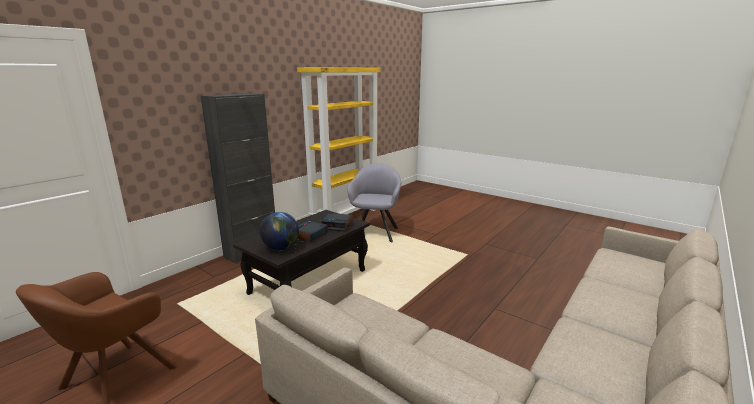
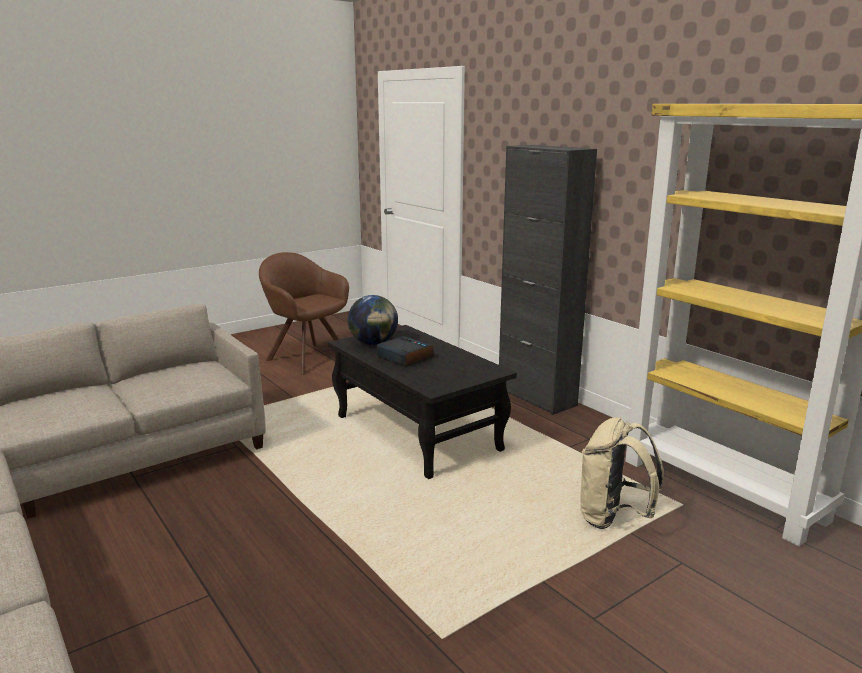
camera: 105 degrees right, 0 degrees up
alarm clock [321,213,353,231] -> none
grey armchair [347,163,401,242] -> beige backpack [580,417,664,529]

